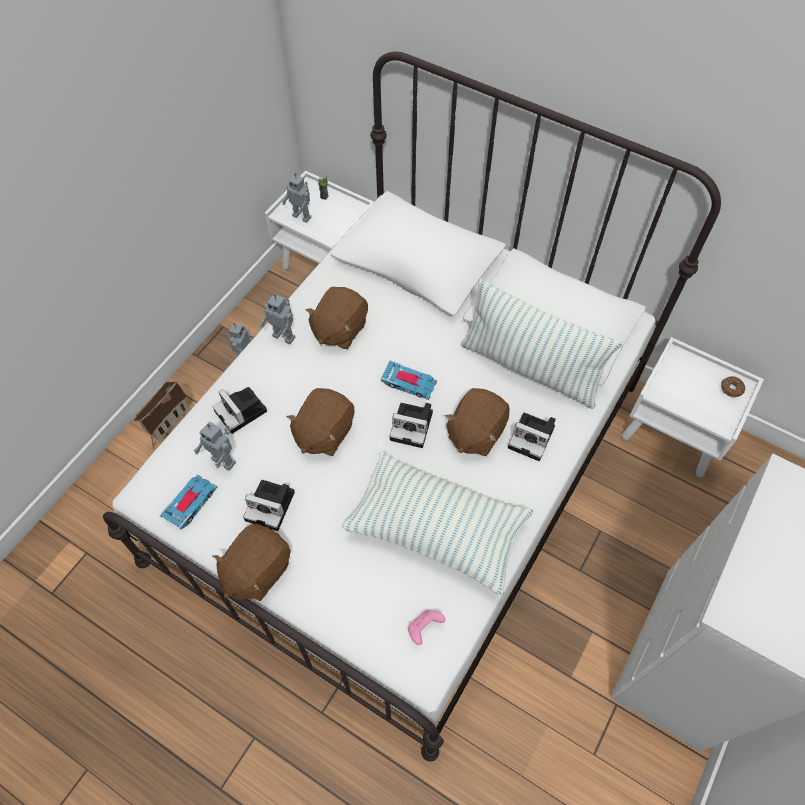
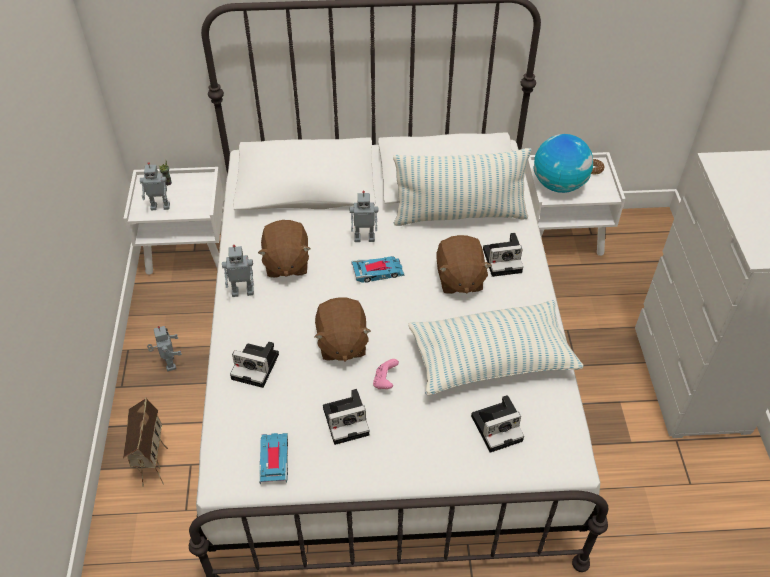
camera: 35 degrees left, 10 degrees down
toy robot [194,422,236,471] -> toy robot moved to [350,191,378,242]
brown plush toy [212,524,291,601] -> none
camera [390,403,433,448] -> camera moved to [471,395,524,453]
pink game controller [408,610,445,645] -> pink game controller moved to [373,359,399,389]
none -> globe [533,134,593,193]

